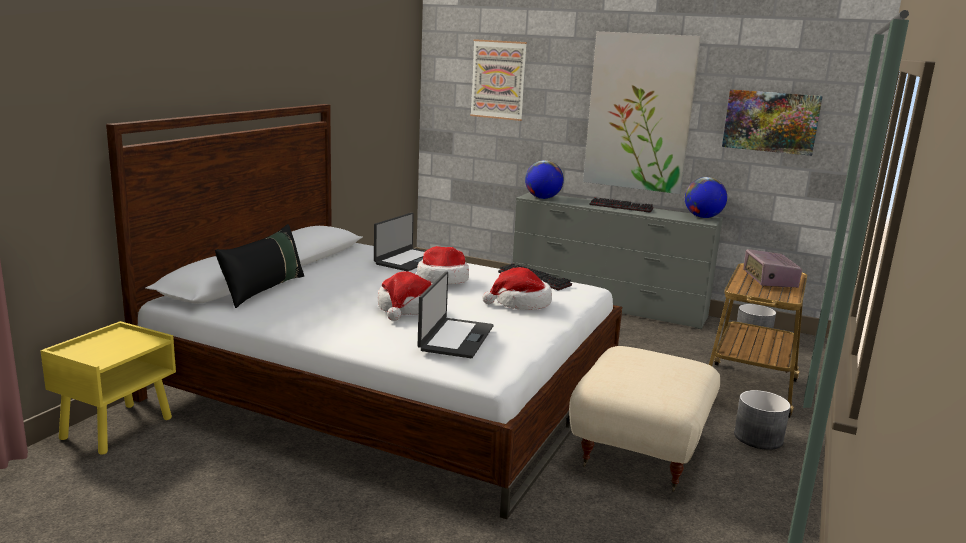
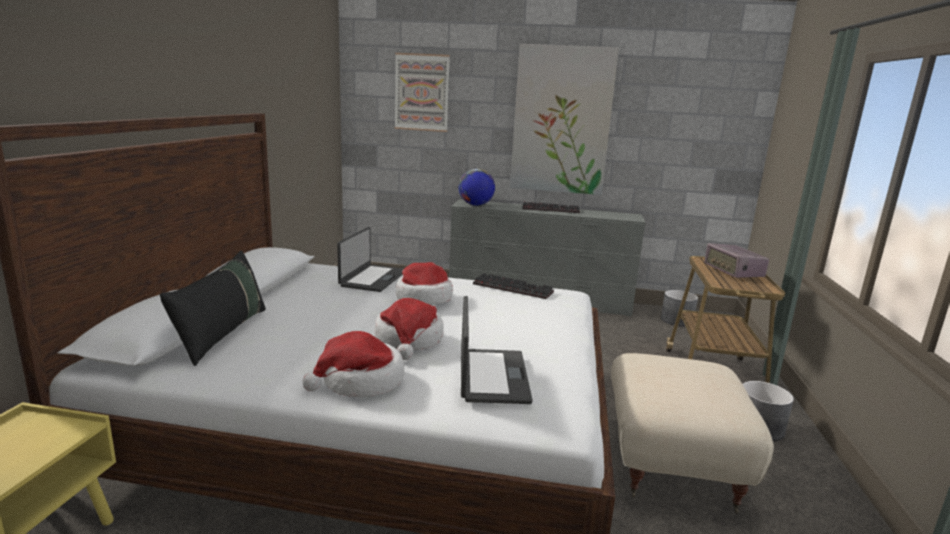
camera: 15 degrees left, 0 degrees up
hat [482,267,552,310] -> hat moved to [302,331,405,397]
globe [685,177,727,218] -> none
picture [722,89,823,156] -> none

